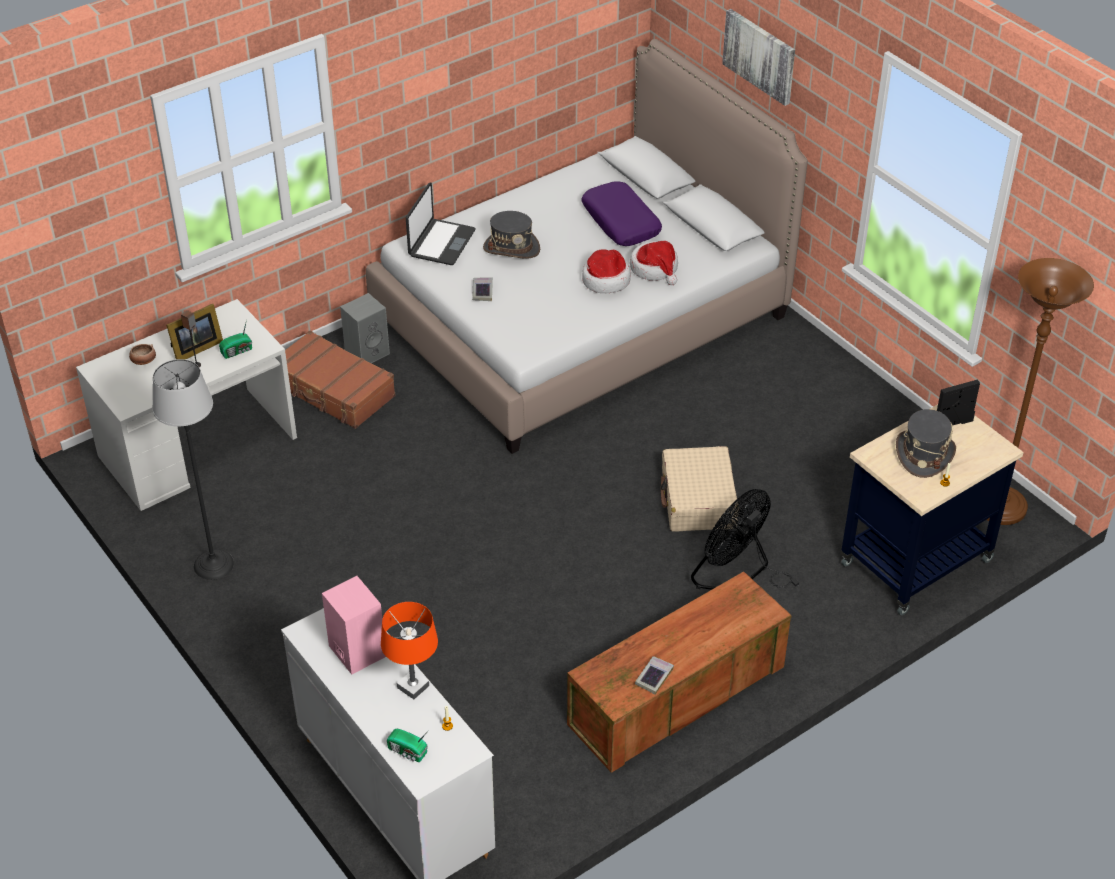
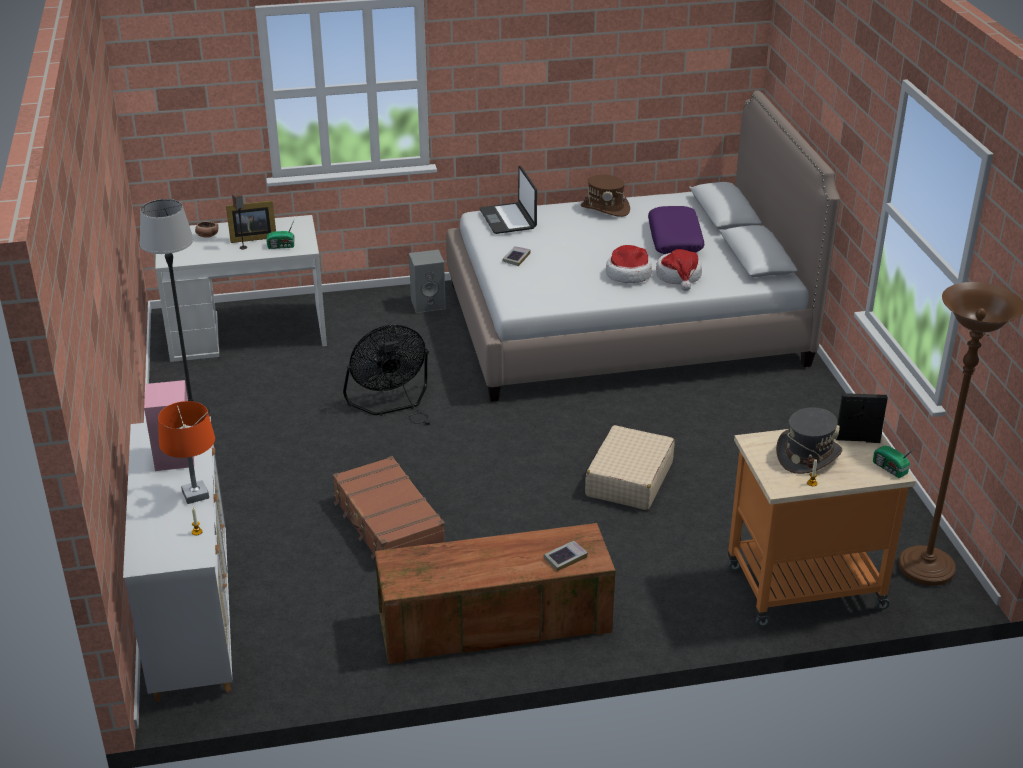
camera: 25 degrees right, 10 degrees down
brown suitcase [285,331,395,429] -> brown suitcase moved to [333,456,445,559]
radio [387,729,429,762] -> radio moved to [873,446,916,478]
laptop [406,182,475,265] -> laptop turned 120 degrees clockwise [480,166,537,234]
grey hat [483,211,540,259] -> none
book [635,656,674,695] -> book moved to [544,541,588,571]
black fan [691,489,799,590] -> black fan moved to [343,325,430,425]
picture [722,9,795,106] -> none
blue cart [841,404,1024,615] -> orange cart [728,429,916,627]
none -> brown hat [581,175,630,217]

